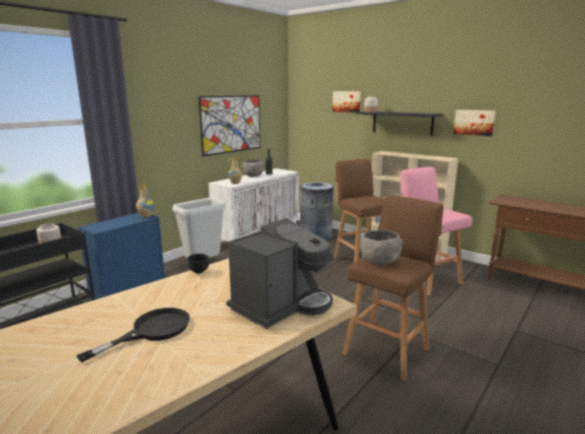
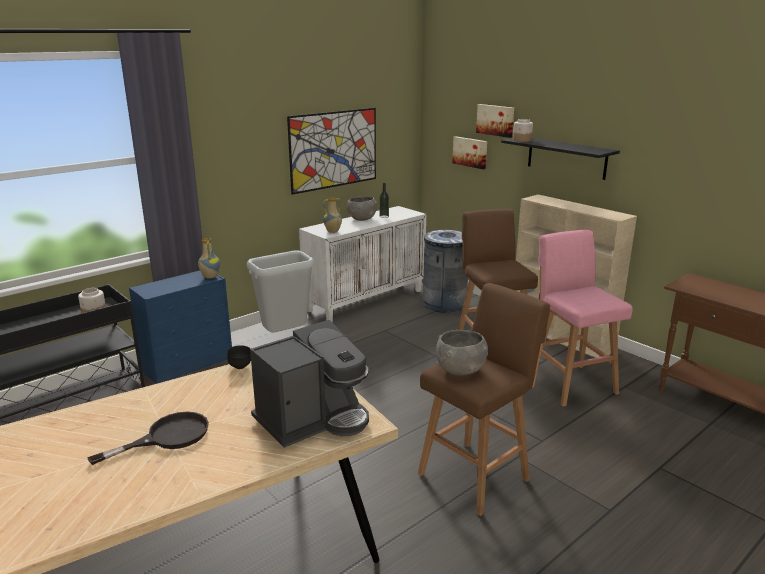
camera: 10 degrees right, 5 degrees up
picture [453,110,496,136] -> picture moved to [452,136,487,169]

